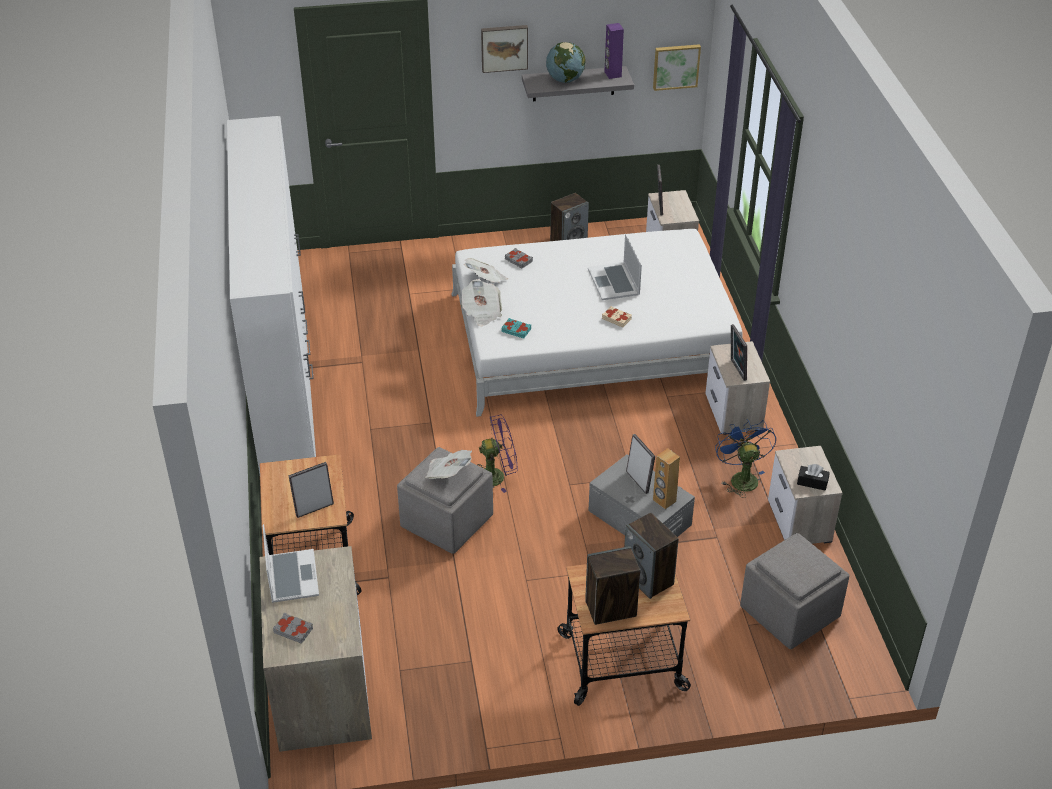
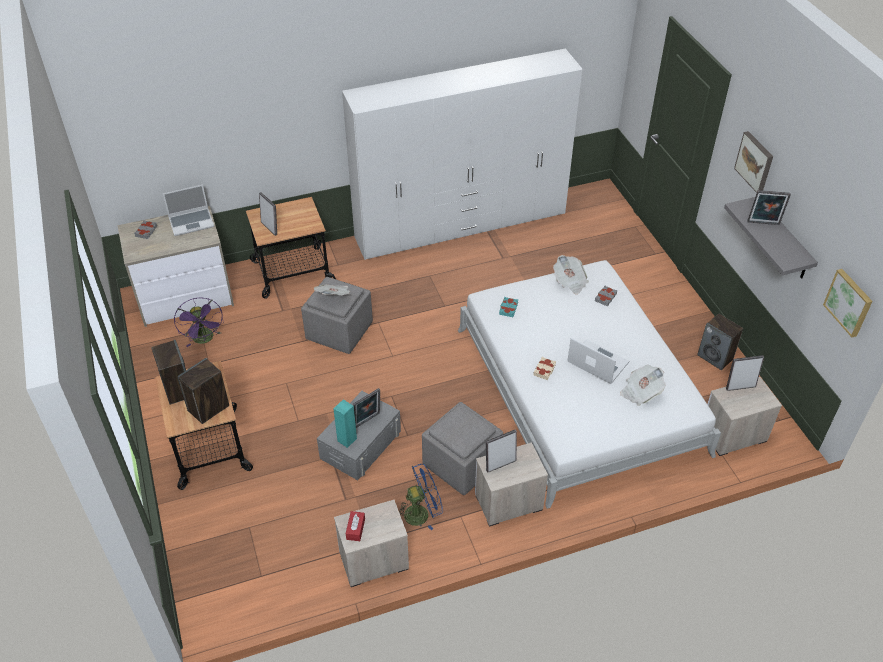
camera: 80 degrees right, 5 degrees up
newspaper [461,279,502,327] -> newspaper moved to [620,364,666,406]
purple fan [478,415,518,493] -> purple fan moved to [174,298,224,347]
globe [546,42,586,83] -> picture frame [748,190,791,225]
laptop [588,234,642,300] -> laptop turned 60 degrees clockwise [567,338,629,384]
purple speaker [605,23,624,79] -> none
brown speaker [653,448,680,509] -> turquoise speaker [333,399,357,448]
grey ottoman [740,533,850,649] -> grey ottoman moved to [422,402,503,495]
black tissue box [797,464,830,491] -> red tissue box [346,511,365,541]

